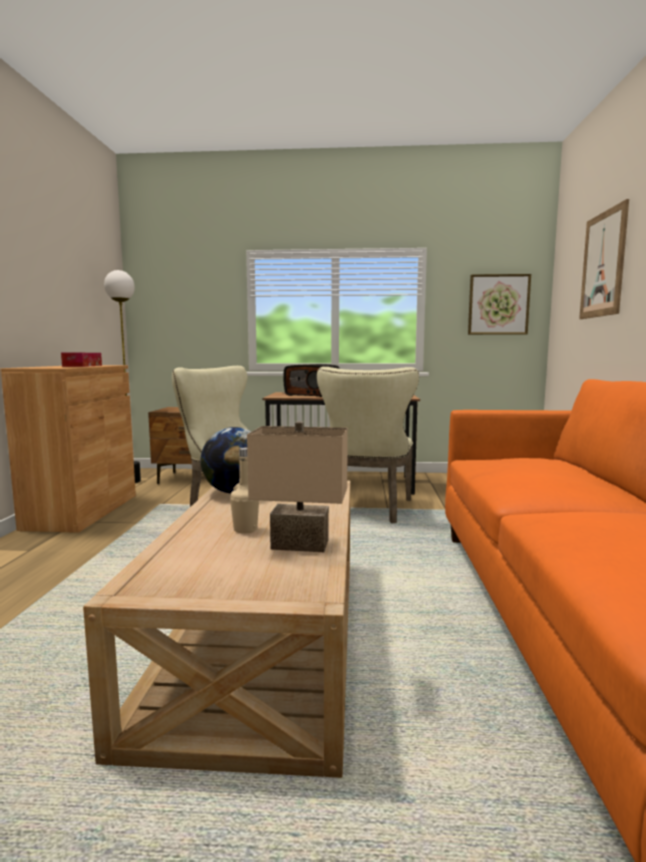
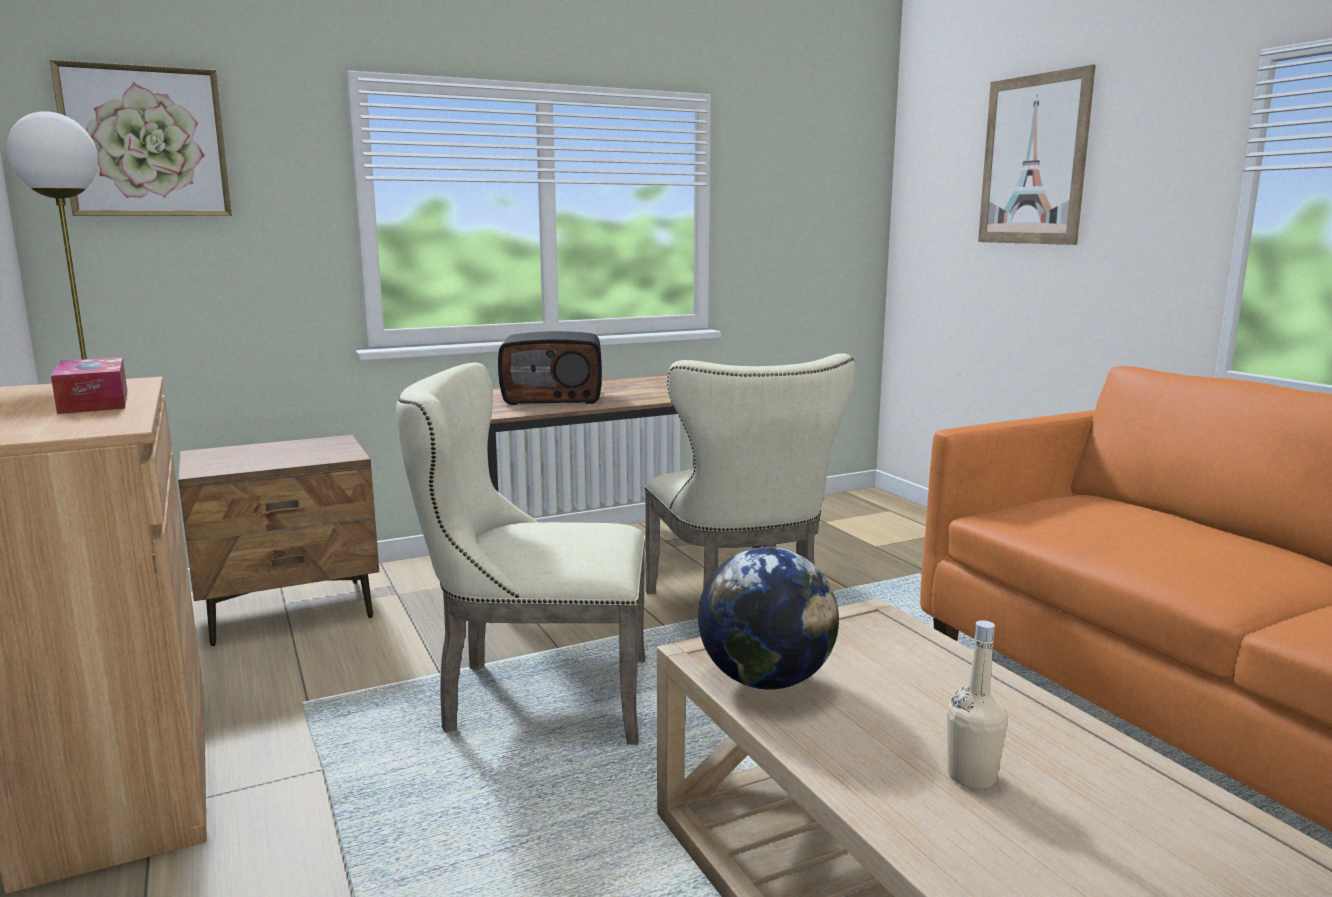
camera: 30 degrees left, 5 degrees up
beige table lamp [247,421,348,552] -> none
picture [468,274,531,335] -> picture moved to [50,60,232,216]

